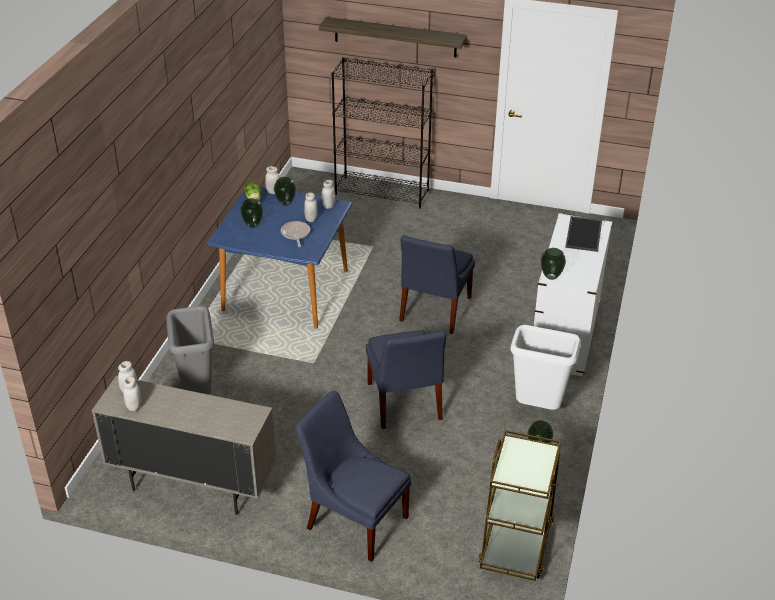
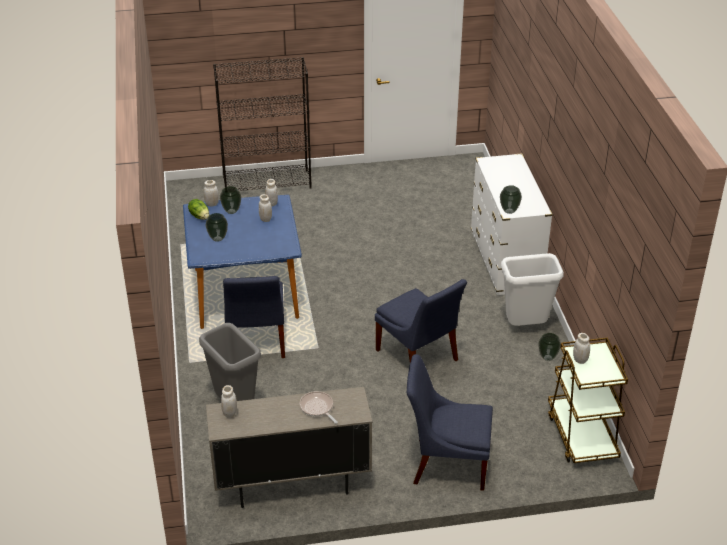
camera: 25 degrees left, 0 degrees up
white jar [123,376,141,411] -> white jar moved to [573,333,590,364]
frying pan [281,221,310,247] -> frying pan moved to [299,391,338,424]
shelf [319,17,467,57] -> none
blue chair [399,235,475,334] -> blue chair moved to [223,276,285,358]
tray [565,216,602,252] -> none

